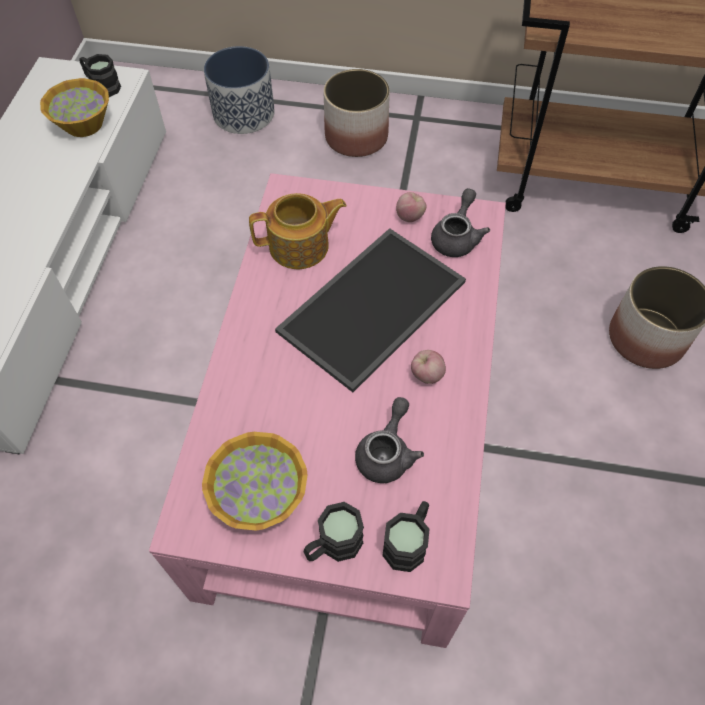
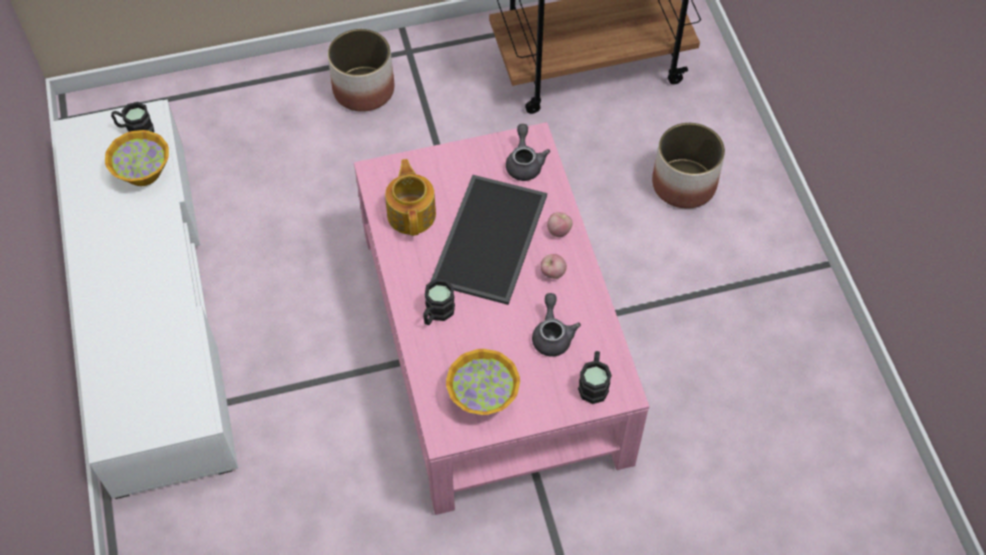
camera: 25 degrees left, 0 degrees up
planter [204,46,275,134] -> none
teapot [249,193,346,269] -> teapot turned 60 degrees counterclockwise [385,159,436,236]
black mug [303,502,364,562] -> black mug moved to [423,279,455,325]
apple [396,192,426,222] -> apple moved to [547,212,572,237]

